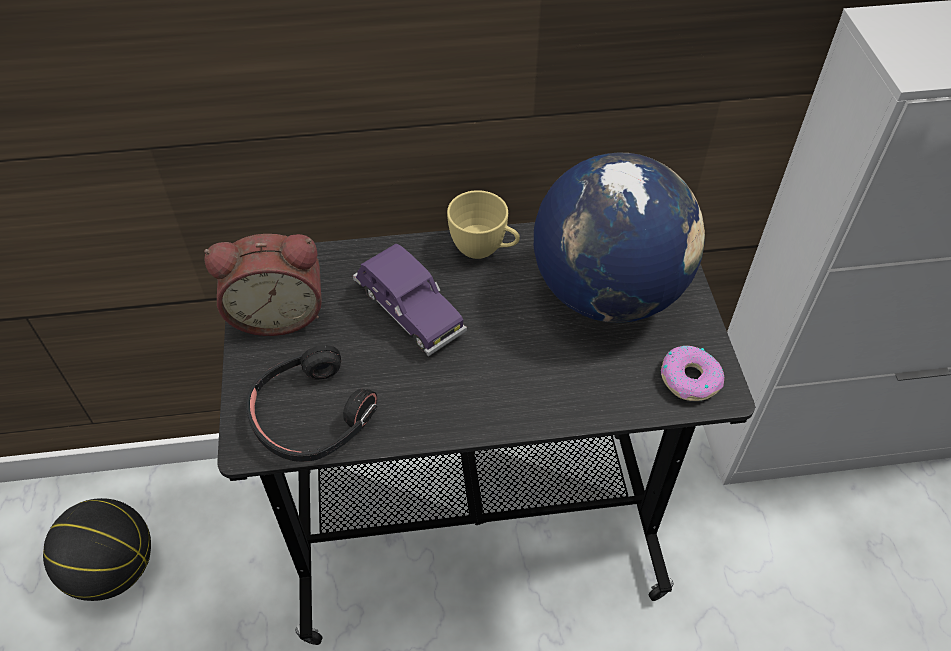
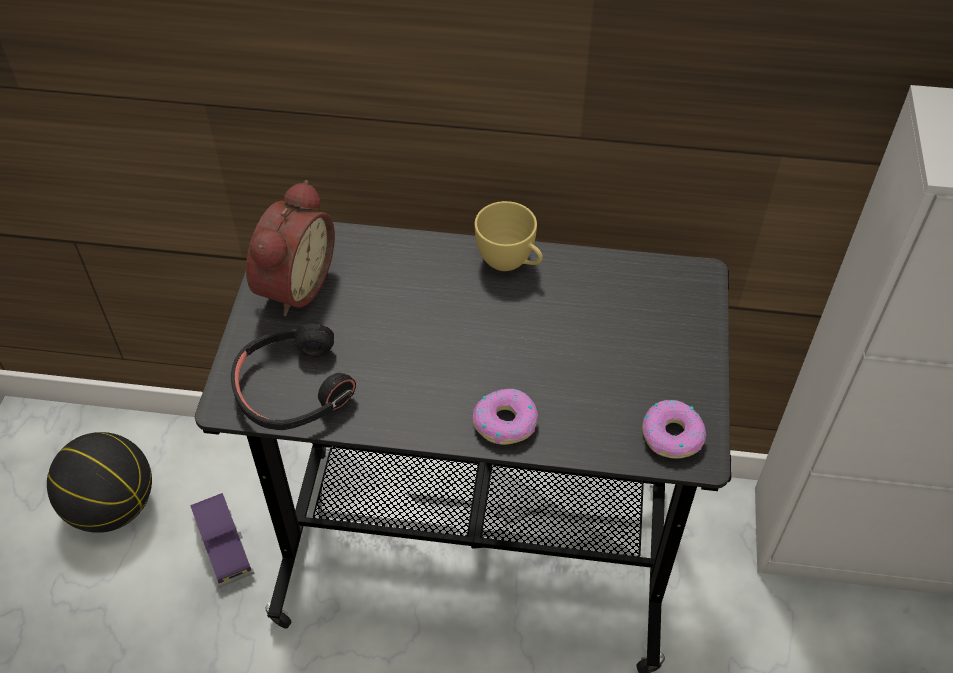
camera: 15 degrees right, 0 degrees up
alarm clock [204,234,322,336] -> alarm clock turned 75 degrees counterclockwise [246,180,335,316]
purple toy car [353,244,467,356] -> purple toy car moved to [190,493,255,588]
globe [534,152,705,323] -> none
none -> donut [473,388,538,445]

